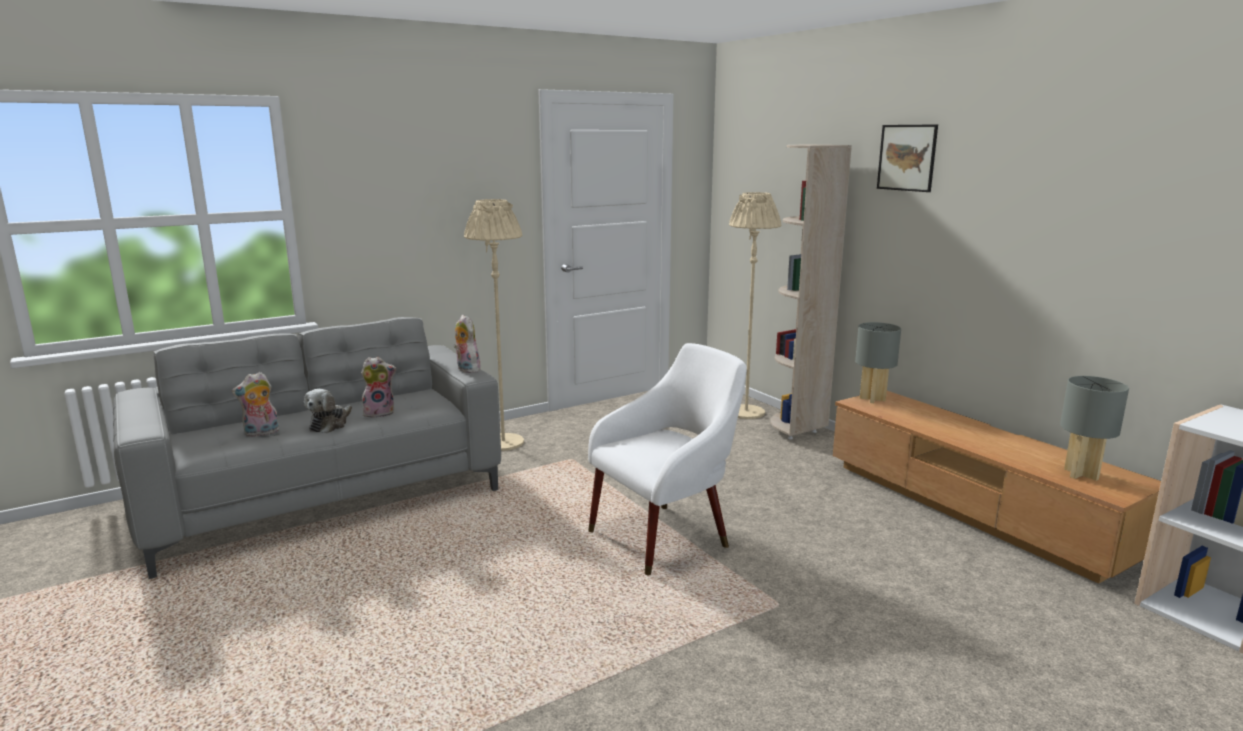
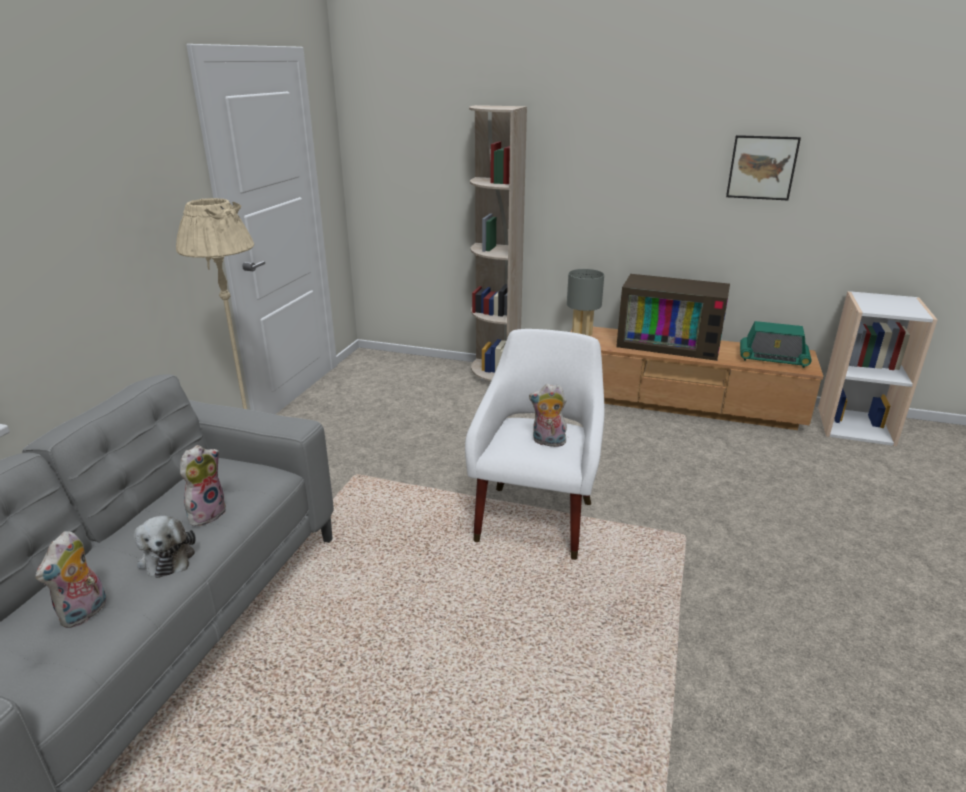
camera: 40 degrees left, 10 degrees up
plush toy [454,315,480,373] -> plush toy moved to [529,384,567,447]
beige floor lamp [729,192,781,419] -> none
picture [877,124,938,192] -> picture moved to [726,135,801,200]
grey table lamp [1060,376,1129,481] -> radio [740,321,812,368]
none -> television [616,274,730,361]

